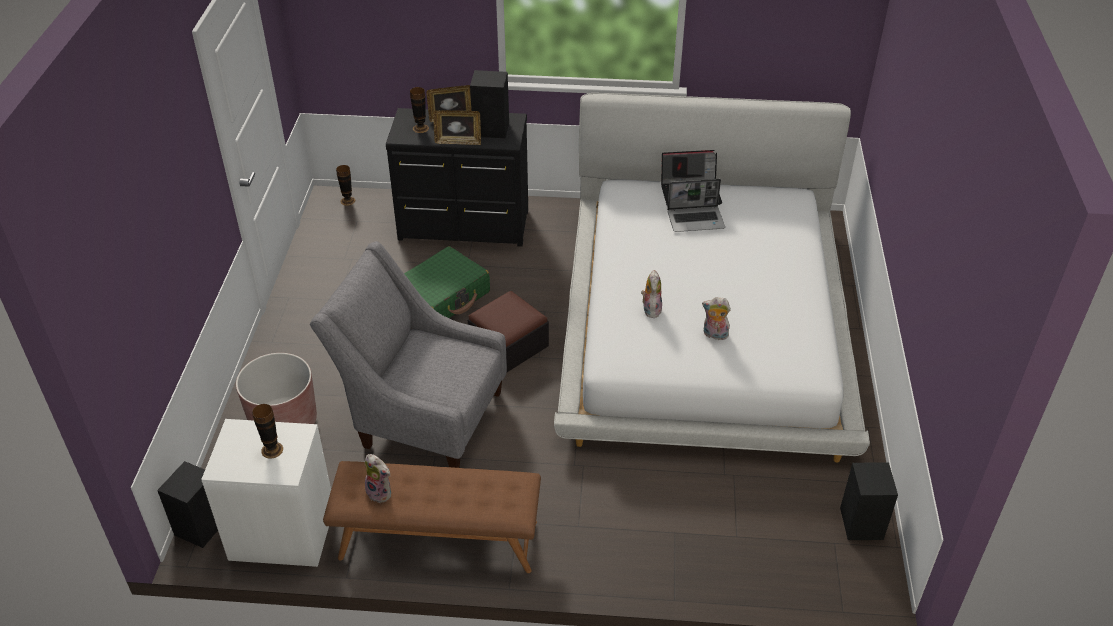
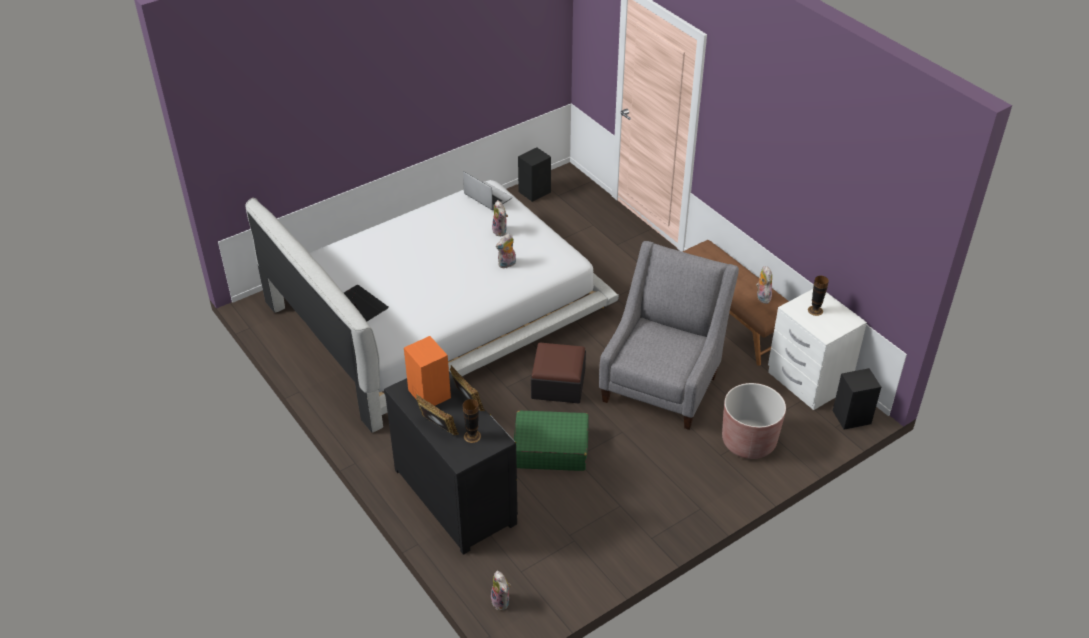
camera: 130 degrees left, 0 degrees up
grey armchair [310,241,507,468] -> grey armchair turned 135 degrees counterclockwise [599,241,739,430]
vase [336,165,355,206] -> plush toy [491,571,511,610]
black speaker [470,70,509,138] -> orange speaker [404,336,451,406]
laptop [667,179,725,232] -> laptop moved to [463,171,512,210]

